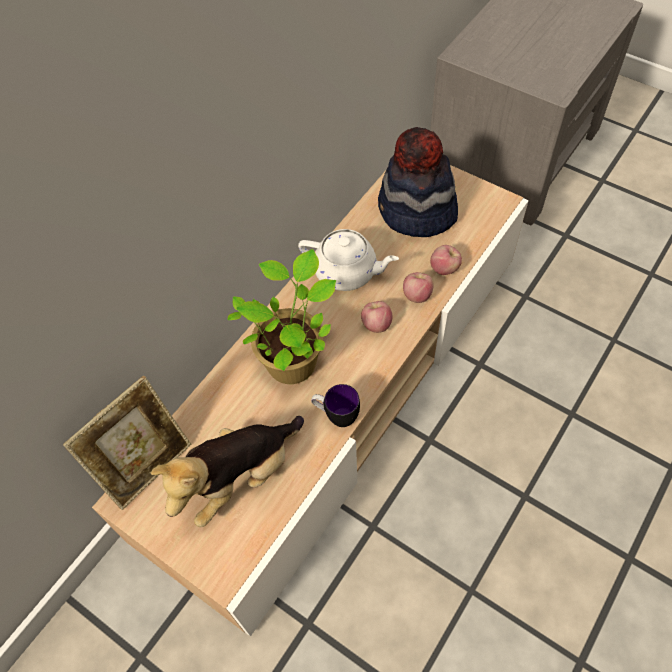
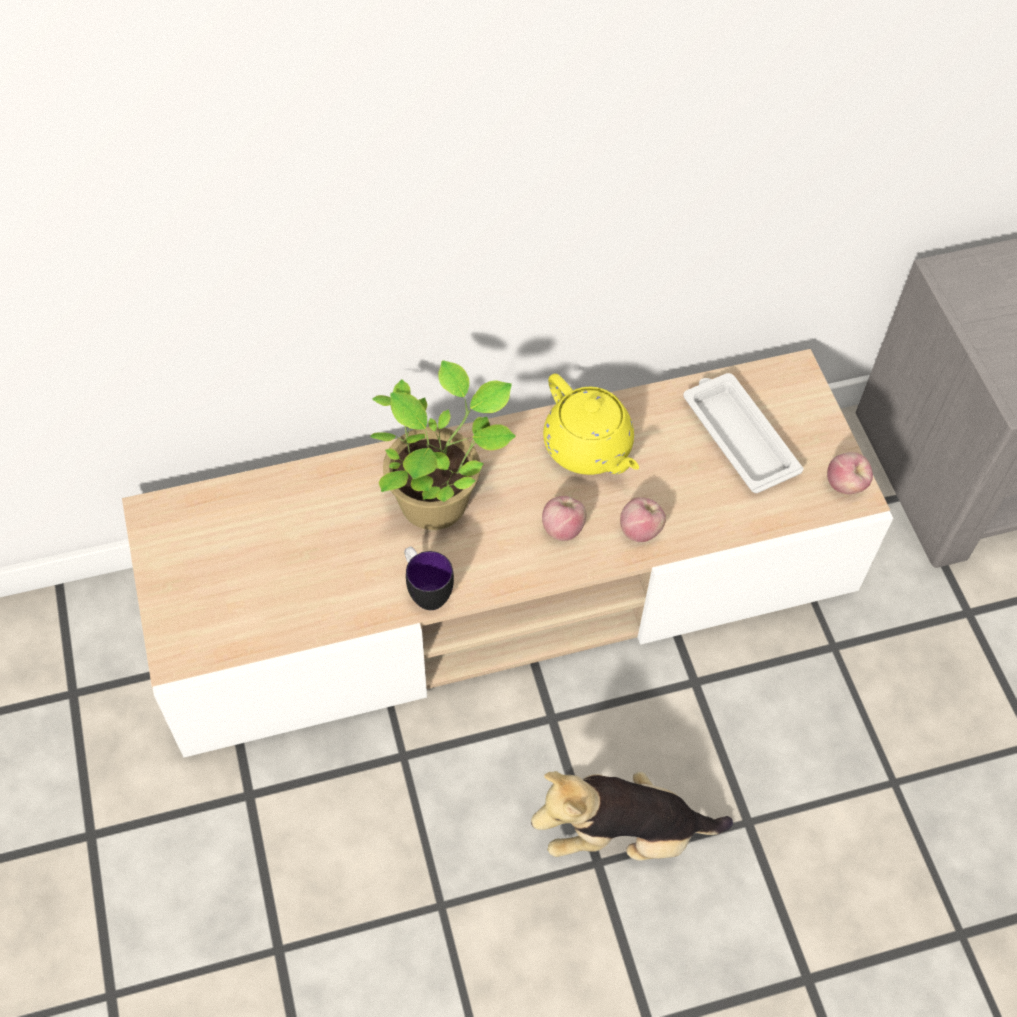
camera: 35 degrees right, 0 degrees up
picture frame [63,376,191,510] -> none
plush toy [151,416,304,527] -> plush toy moved to [531,771,733,861]
white teapot [298,229,399,291] -> yellow teapot [543,374,639,475]
hat [378,127,458,237] -> white tray [683,373,804,493]
apple [430,245,462,275] -> apple moved to [827,452,873,494]

